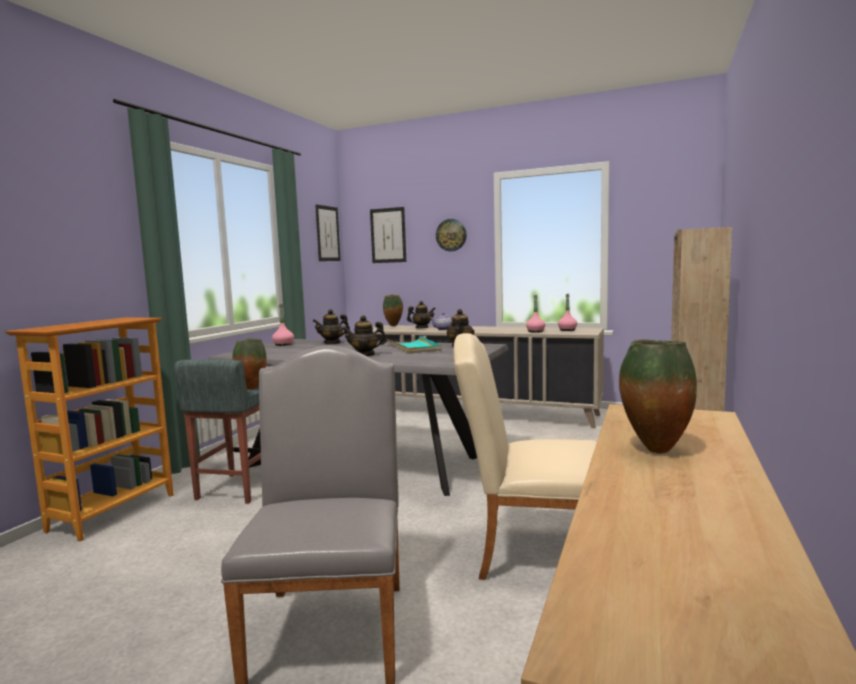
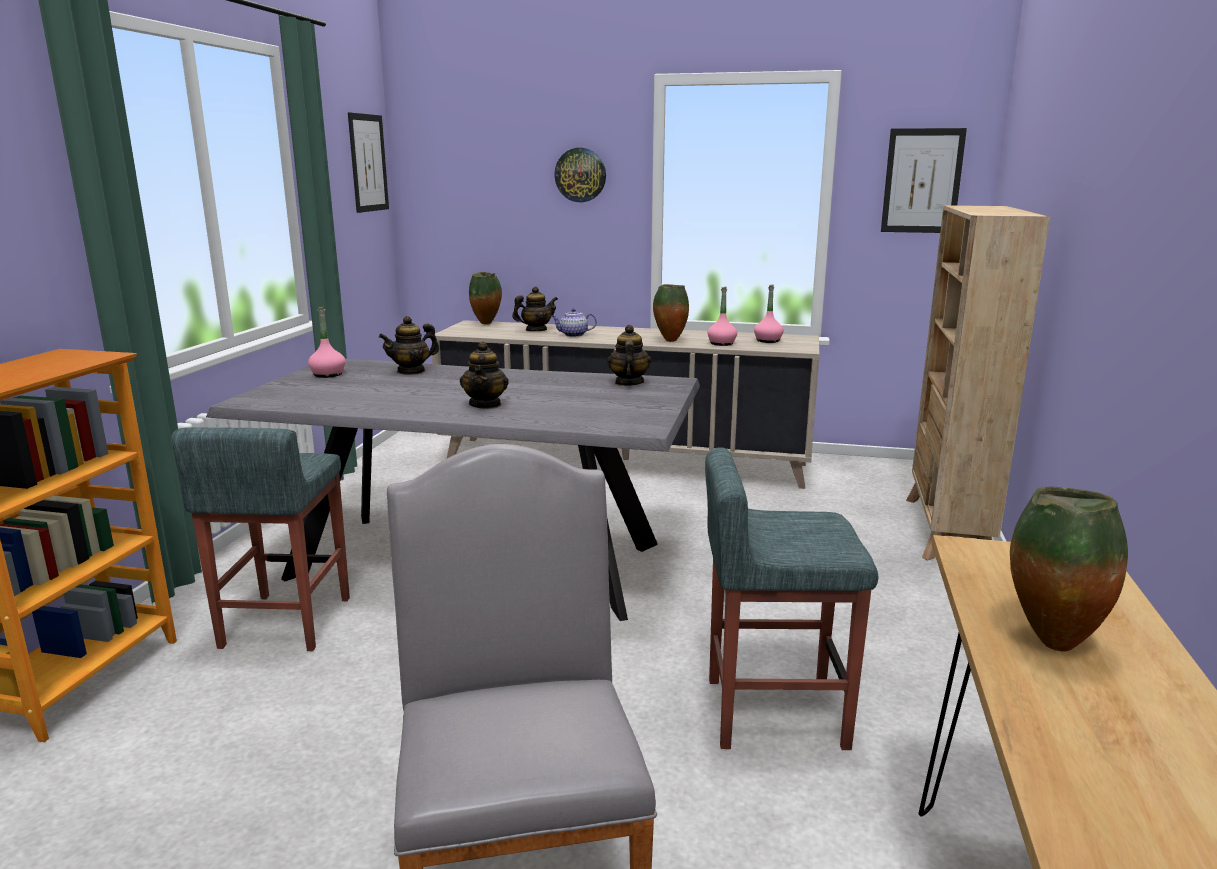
camera: 10 degrees left, 10 degrees up
vase [233,338,267,390] -> vase moved to [653,284,689,342]
teapot [342,315,387,357] -> teapot turned 75 degrees counterclockwise [460,341,509,409]
picture [370,207,406,263] -> picture moved to [881,128,967,233]
turquoise tray [387,336,442,354] -> none
beige chair [454,333,597,580] -> grey stool [705,447,878,750]

